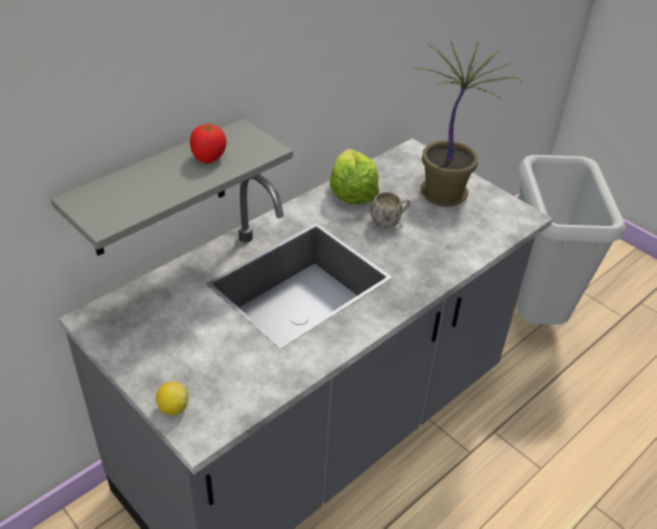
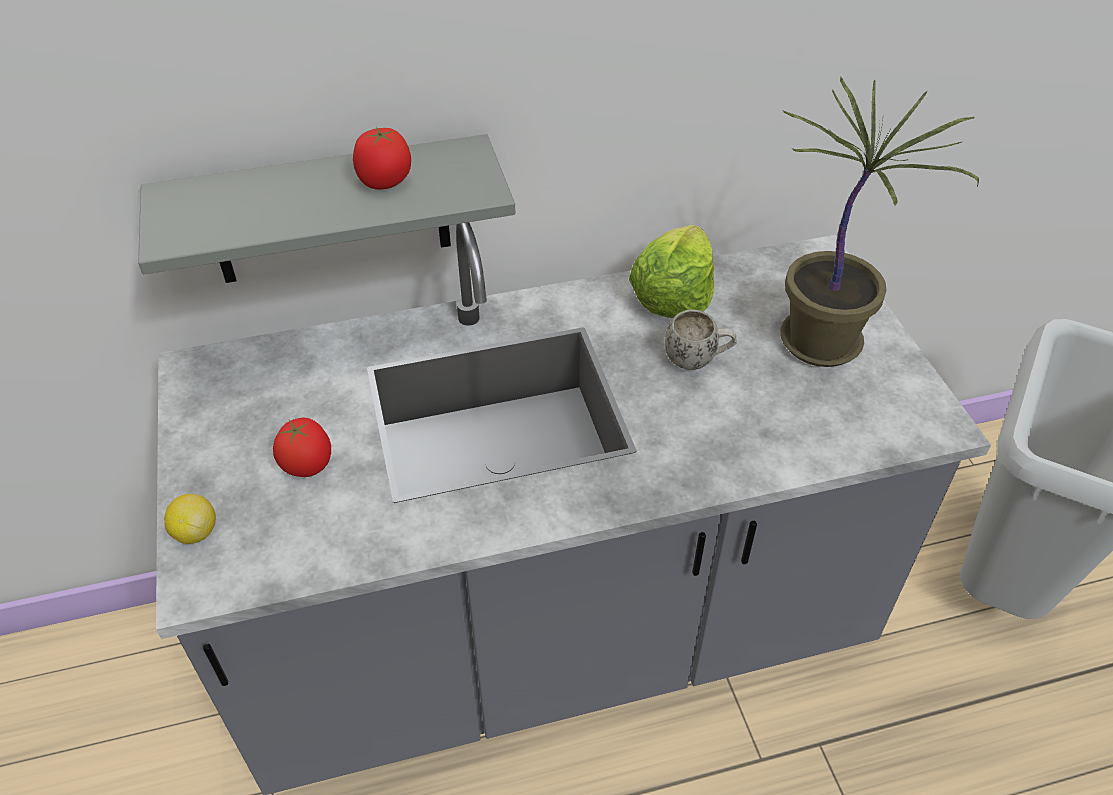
camera: 30 degrees right, 5 degrees up
none -> tomato [273,418,331,477]

